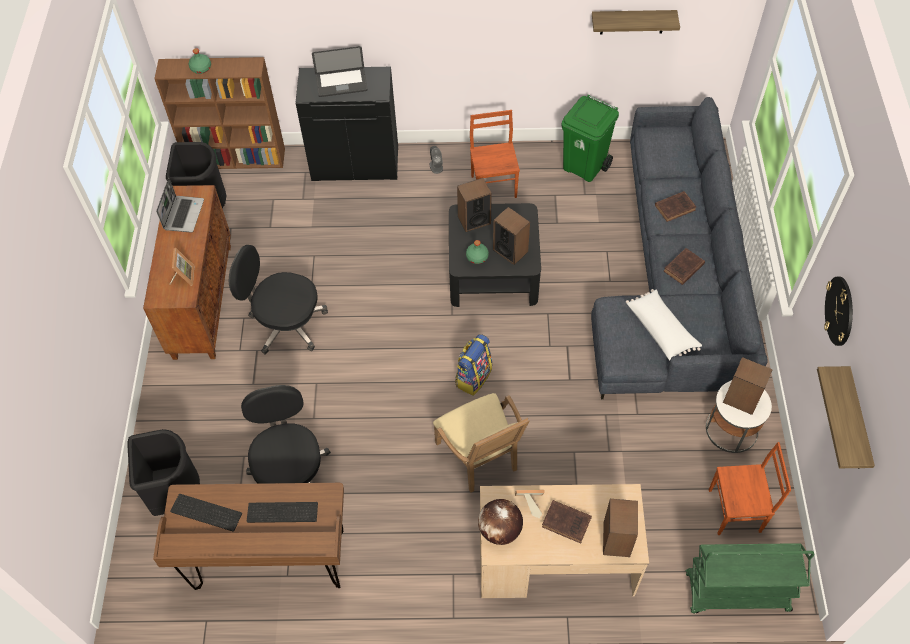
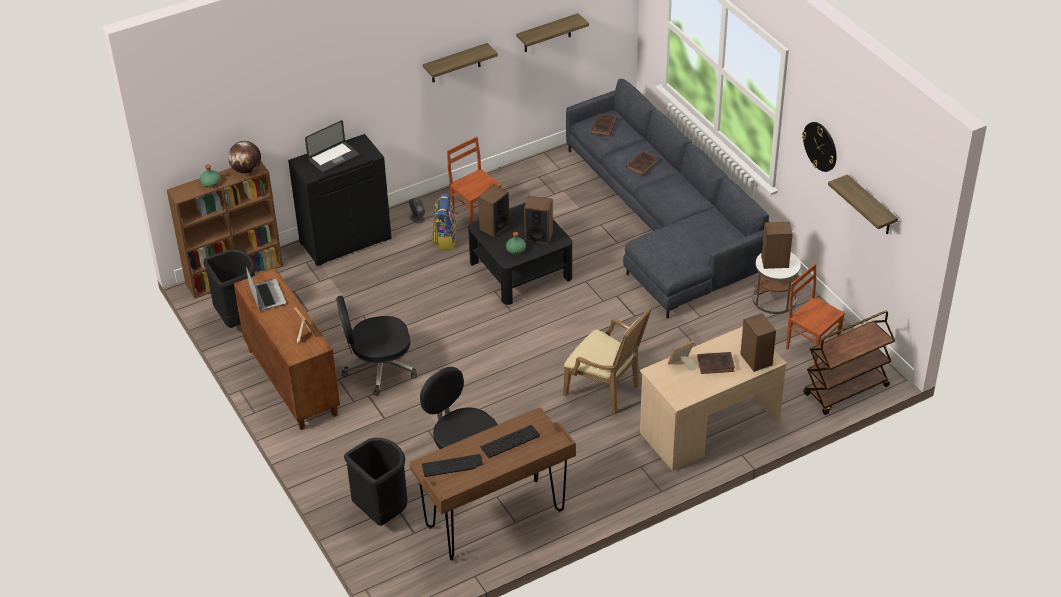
camera: 30 degrees left, 15 degrees down
backpack [455,334,492,396] -> backpack moved to [433,194,457,249]
globe [478,499,523,545] -> globe moved to [228,141,261,174]
green trash can [562,95,619,182] -> none
white pillow [626,289,702,360] -> none
brown book [664,248,705,285] -> brown book moved to [591,114,617,136]
green cart [686,543,814,614] -> brown cart [804,311,895,415]
brown chair [709,442,791,535] -> brown chair turned 105 degrees counterclockwise [786,263,845,365]
none -> shelf [423,43,498,82]

